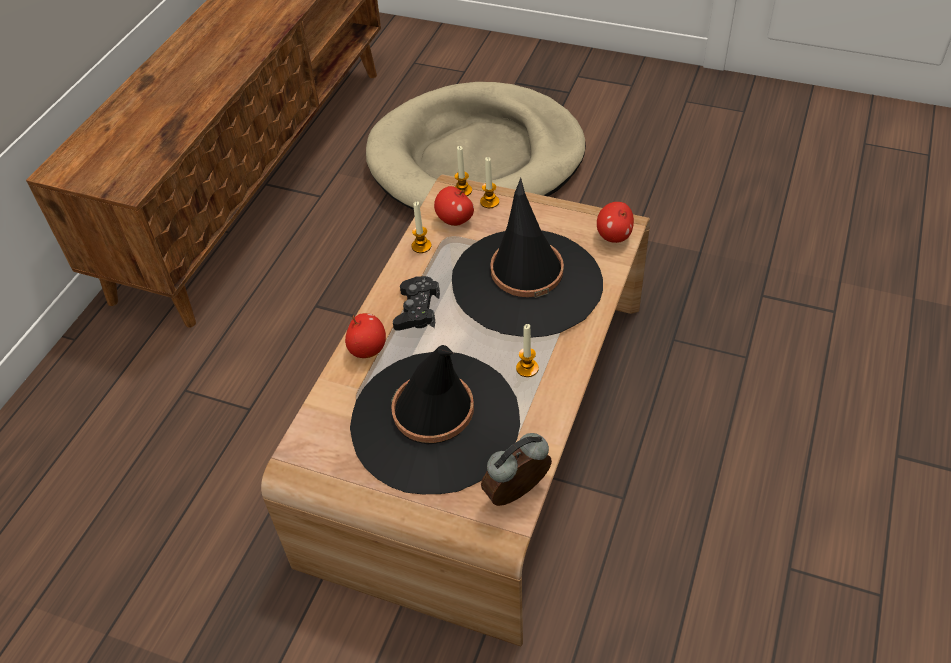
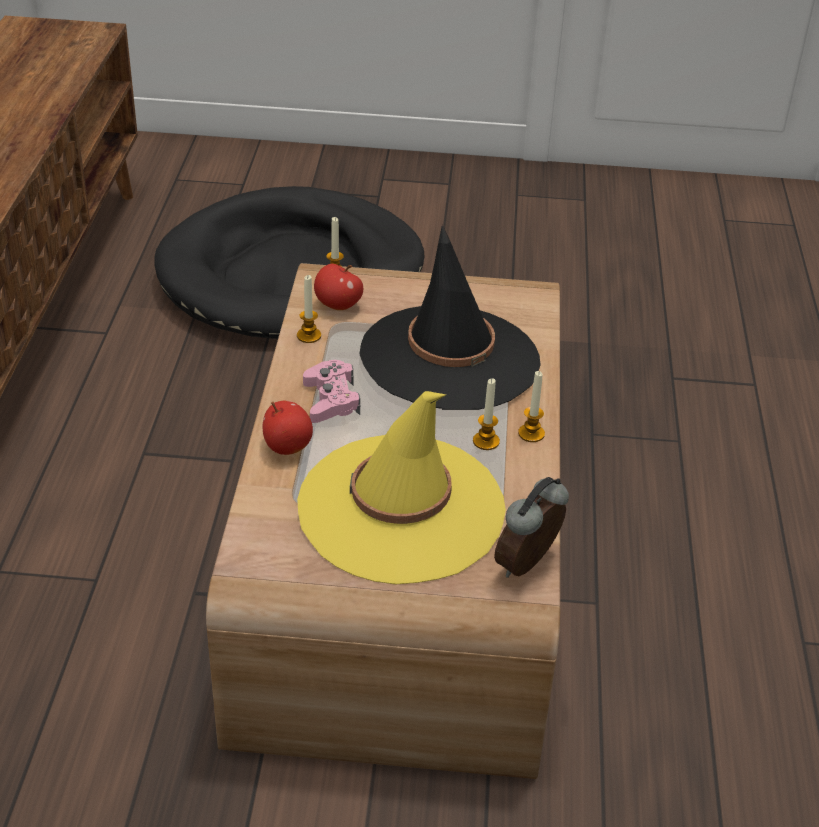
camera: 20 degrees left, 10 degrees down
black hat [350,345,520,494] -> yellow hat [297,391,506,584]
beige dog bed [366,82,586,210] -> black dog bed [154,186,424,339]
black game controller [393,276,440,331] -> pink game controller [303,360,360,423]
candle [480,157,499,208] -> candle moved to [518,371,545,442]
apple [597,202,634,243] -> none

